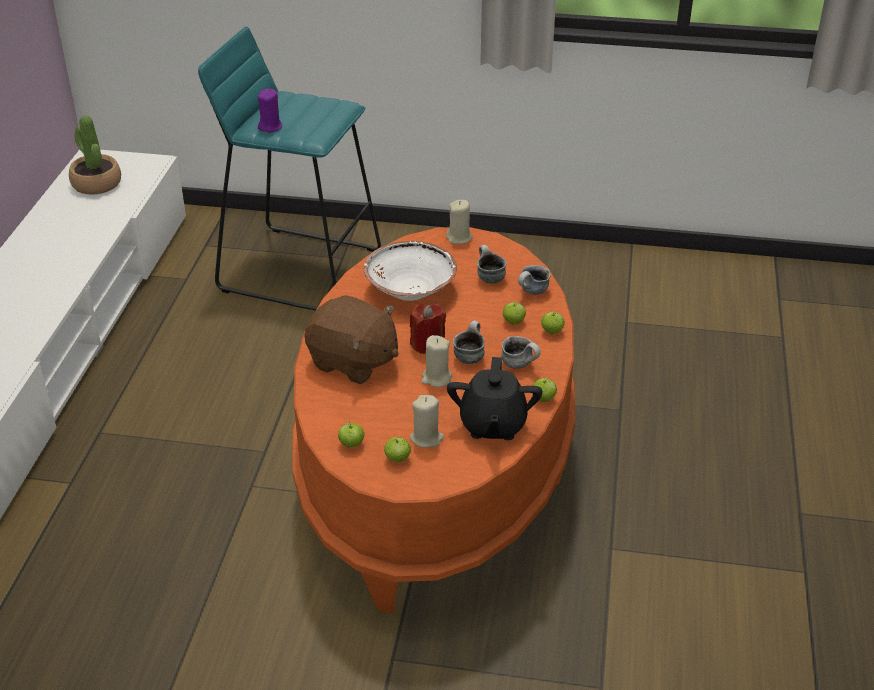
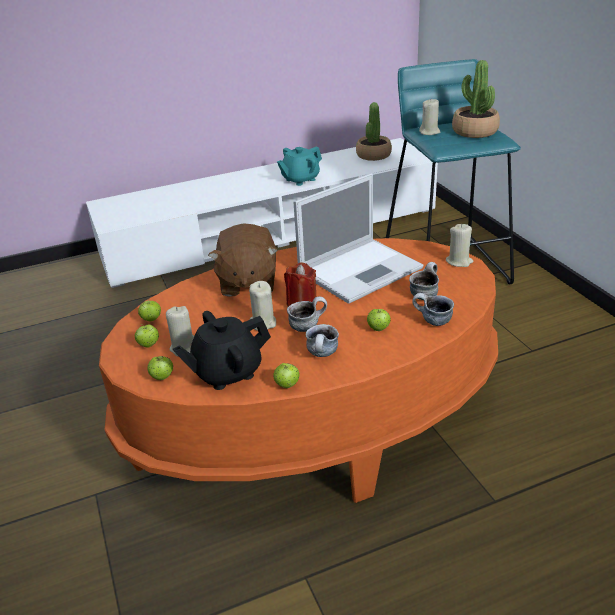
camera: 60 degrees right, 5 degrees down
purple candle [258,89,282,133] -> beige candle [419,98,440,135]
white bowl [363,241,457,301] -> laptop [293,173,423,304]
apple [541,312,565,334] -> apple moved to [147,356,173,380]
none -> turquoise teapot [277,147,322,186]
none -> potted plant [452,60,500,138]

